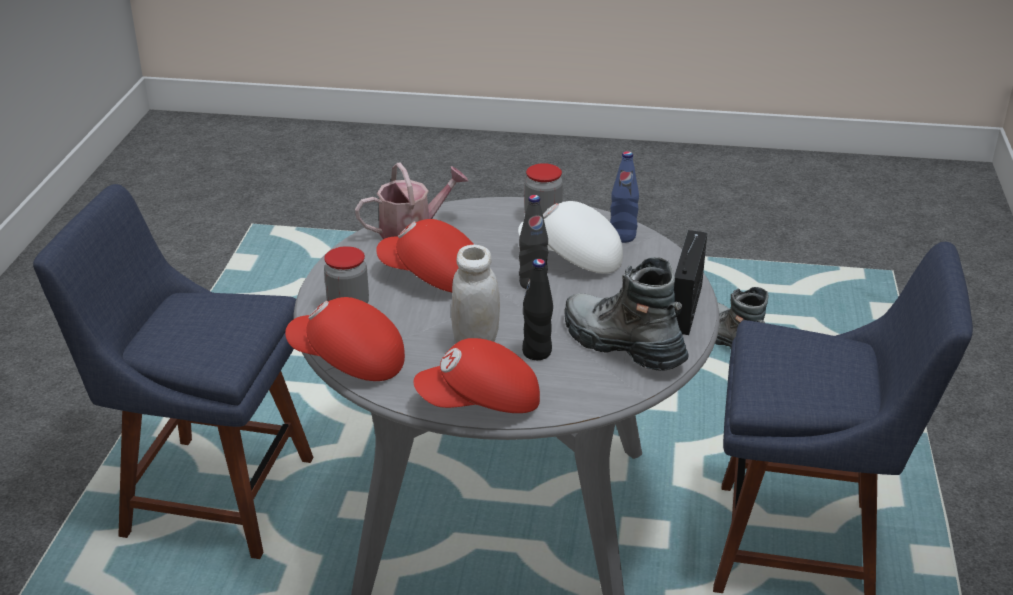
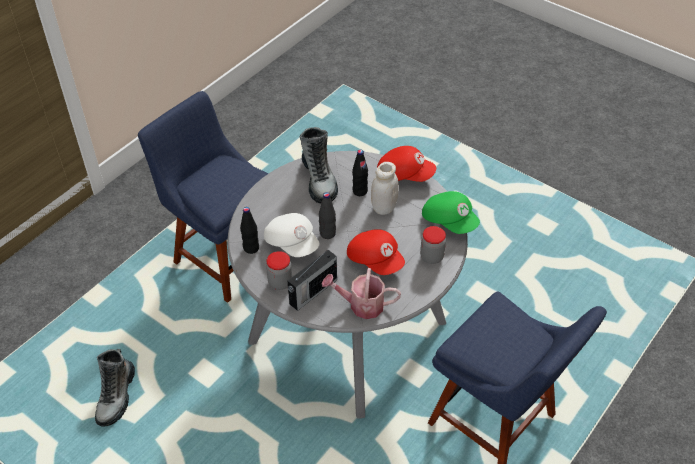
camera: 150 degrees left, 15 degrees up
red cap [285,297,405,381] -> green cap [422,191,480,234]
blue bottle [610,151,639,243] -> black bottle [240,207,259,254]
radio [674,230,707,335] -> radio moved to [288,250,337,311]

